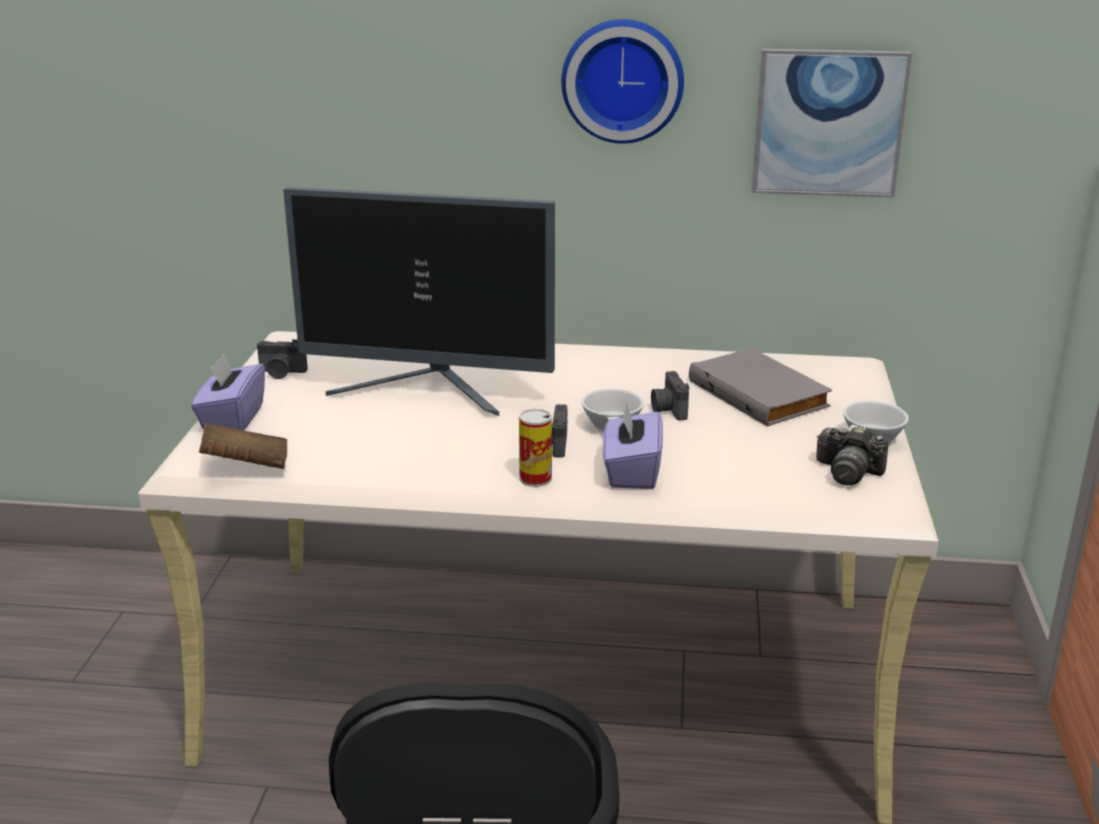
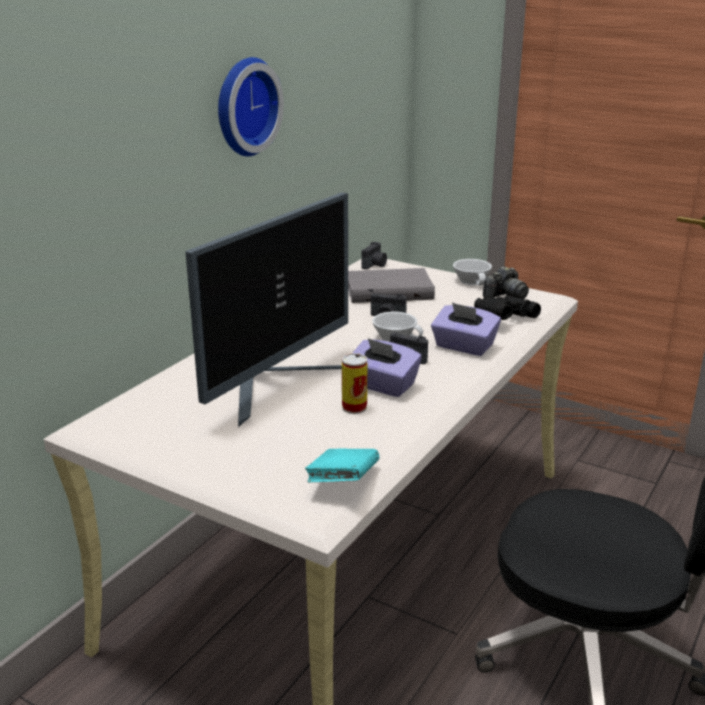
camera: 65 degrees left, 0 degrees up
purple tissue box [191,353,265,430] -> purple tissue box moved to [353,338,422,397]
brown book [199,423,287,469] -> turquoise book [305,449,379,482]
camera [257,339,308,379] -> camera moved to [361,242,387,269]
can [519,409,552,487] -> can moved to [342,353,368,414]
picture [752,49,912,197] -> none
none -> black binoculars [474,295,541,320]

